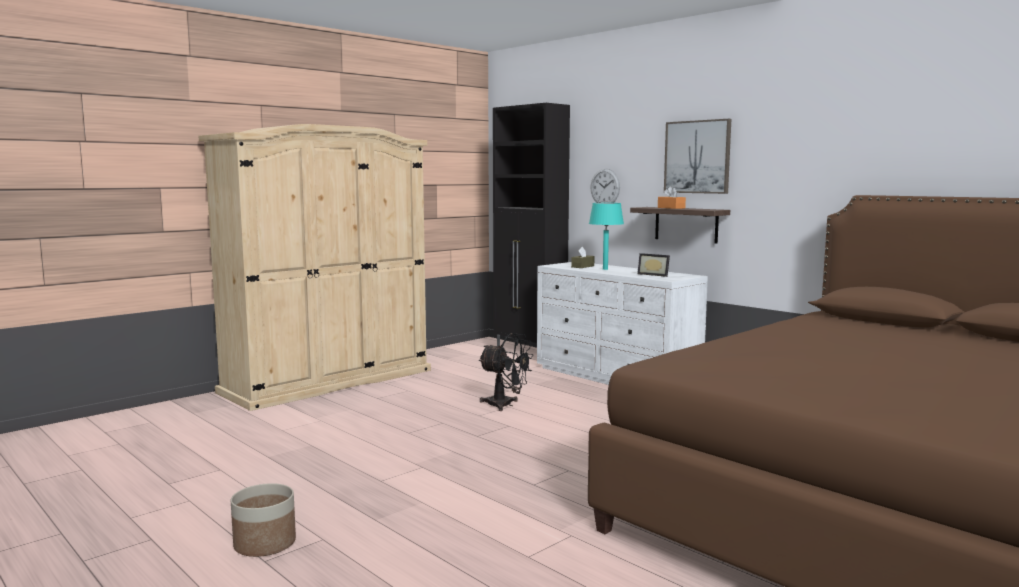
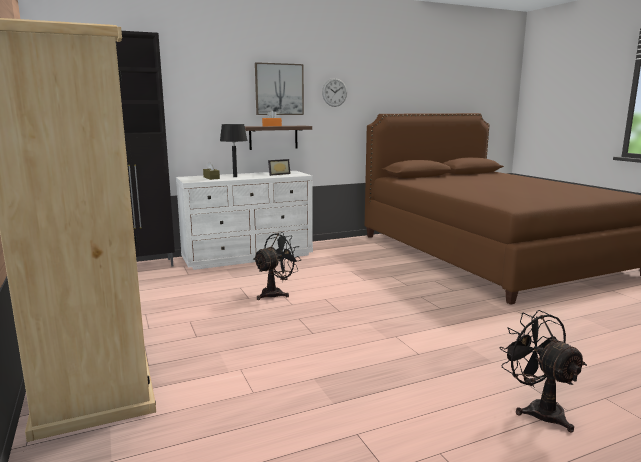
camera: 70 degrees left, 5 degrees up
planter [231,483,296,557] -> black fan [499,310,587,433]
turquoise table lamp [589,203,624,270] -> black table lamp [220,124,248,177]
wall clock [590,168,620,203] -> wall clock moved to [322,78,347,107]

